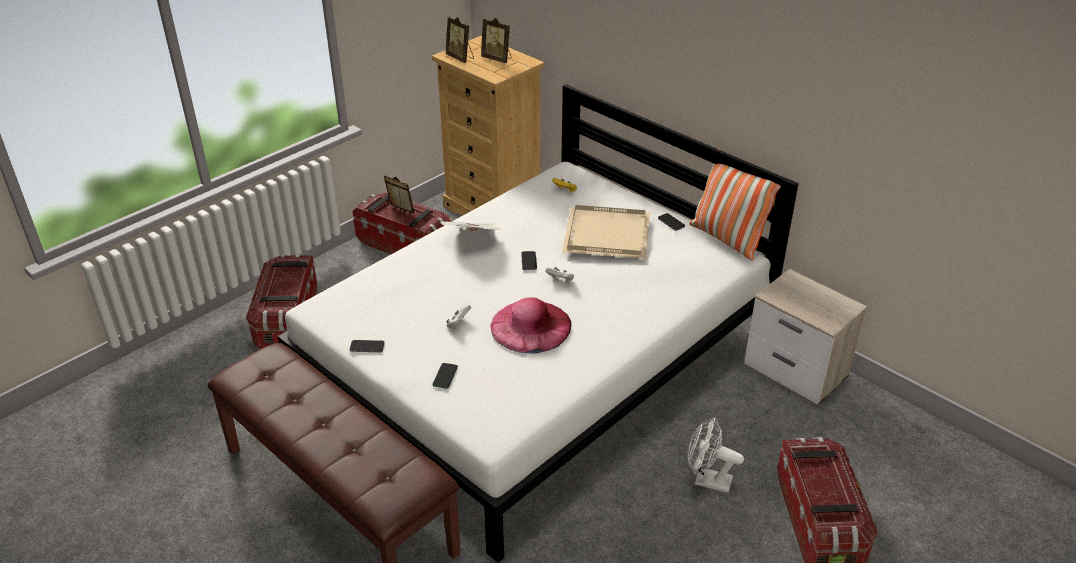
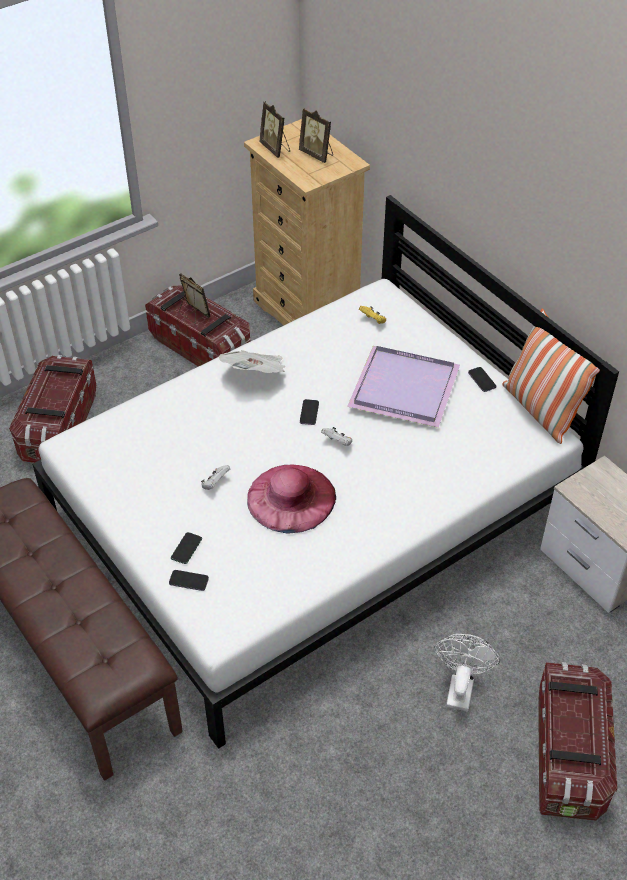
camera: 10 degrees right, 10 degrees up
phone [350,340,385,352] -> phone moved to [169,570,209,591]
beige tray [562,205,650,259] -> purple tray [347,346,460,428]
white fan [687,418,744,493] -> white fan turned 75 degrees clockwise [434,634,500,711]

